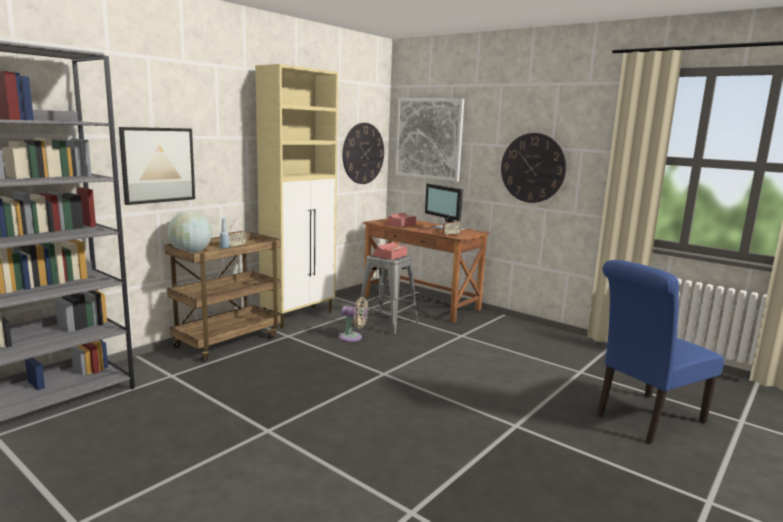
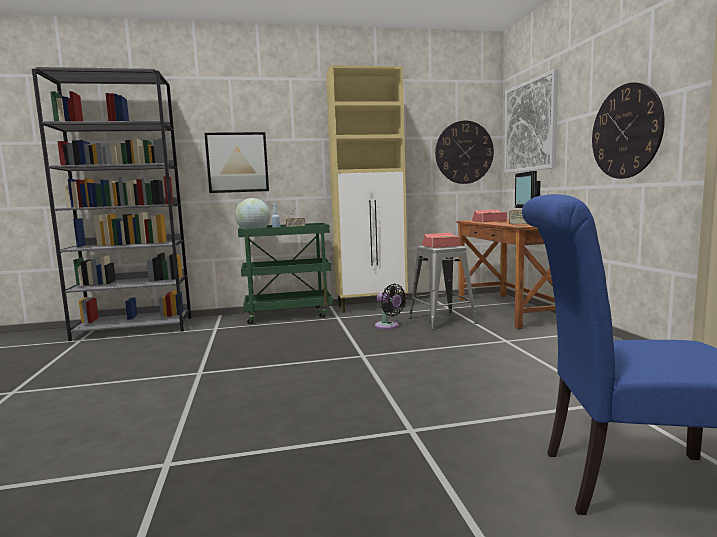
camera: 40 degrees right, 5 degrees down
brown cart [165,232,281,362] -> green cart [238,223,333,324]
beige fan [339,297,368,342] -> black fan [375,284,406,329]

